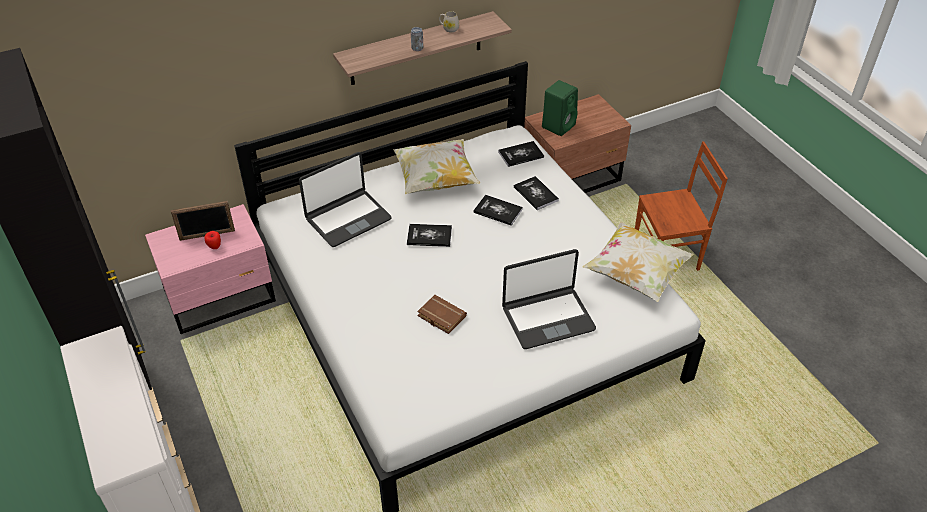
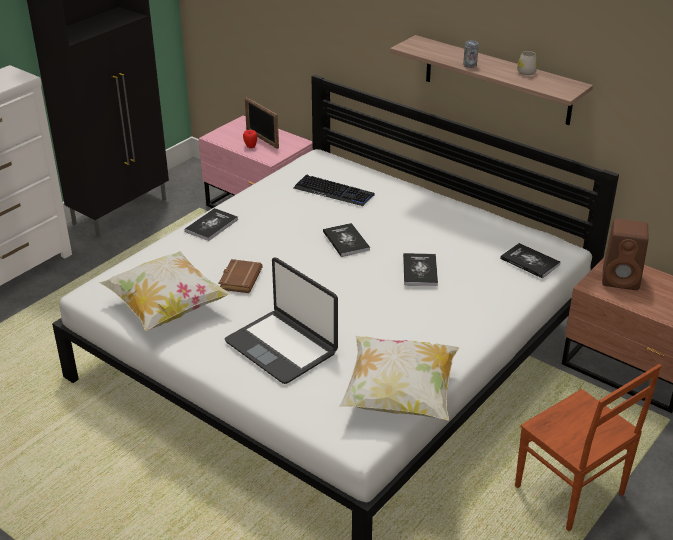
camera: 65 degrees right, 10 degrees down
laptop [299,152,392,247] -> keyboard [294,174,375,206]
pillow [393,139,480,194] -> pillow moved to [99,251,232,331]
book [514,176,559,210] -> book moved to [185,208,238,241]
green speaker [542,80,578,136] -> brown speaker [602,219,648,290]

